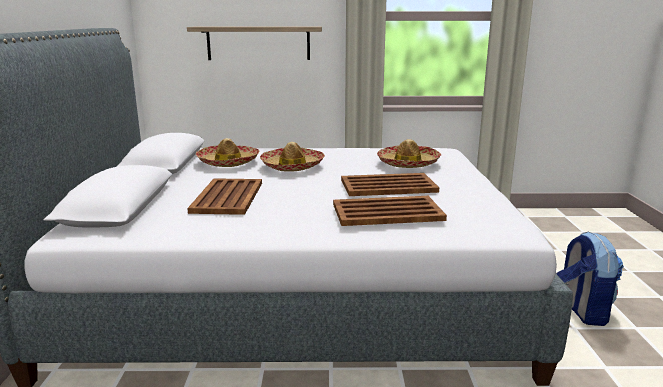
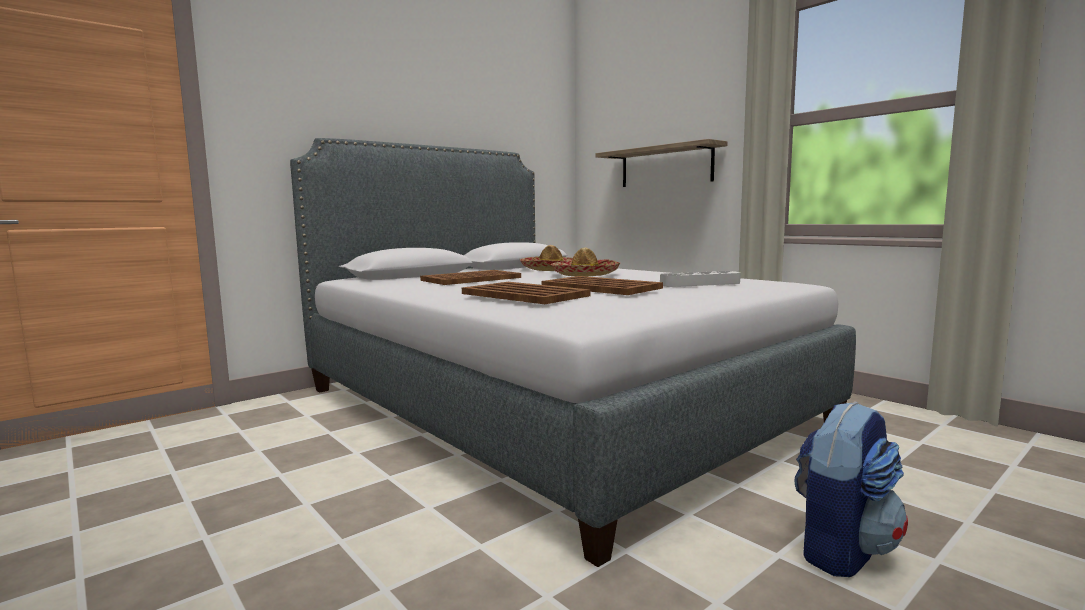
camera: 50 degrees right, 10 degrees down
hat [377,139,441,168] -> grey tray [660,271,740,287]

